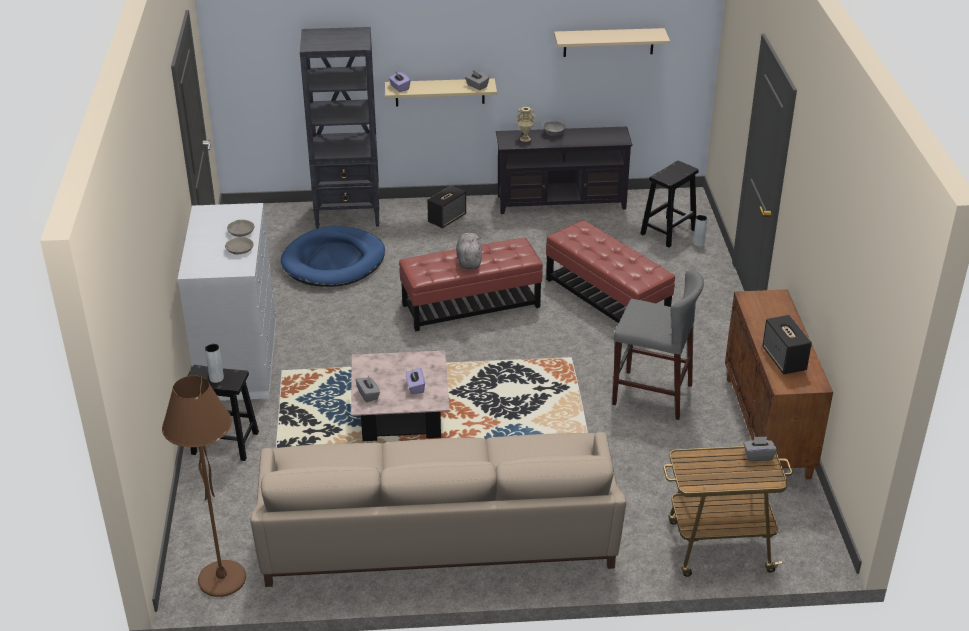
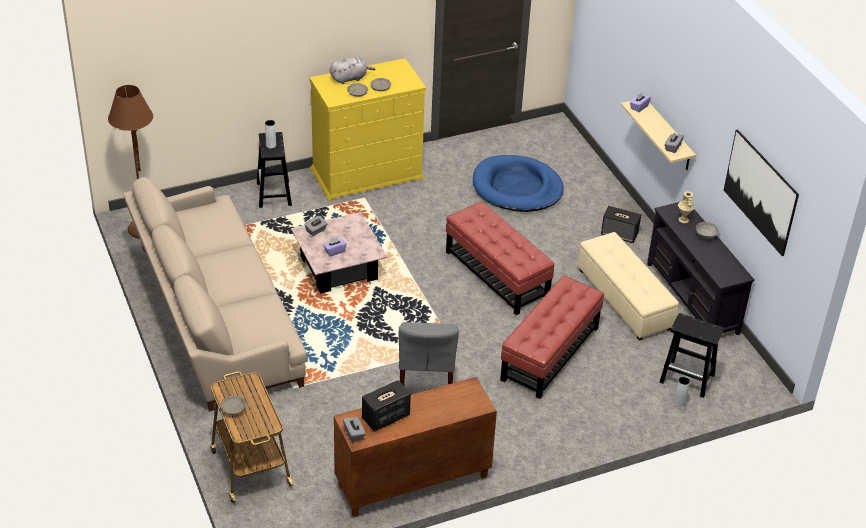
camera: 70 degrees right, 5 degrees up
white dresser [178,203,277,401] -> yellow dresser [310,58,426,201]
black bookcase [300,27,380,229] -> none
grey plush toy [456,232,482,269] -> grey plush toy moved to [330,57,376,84]
beige shelf [554,28,670,57] -> picture [724,129,799,256]
grey tissue box [743,436,777,461] -> grey tissue box moved to [343,417,365,442]
none -> grey bowl [220,396,246,415]
none -> beige ottoman [578,232,679,340]

